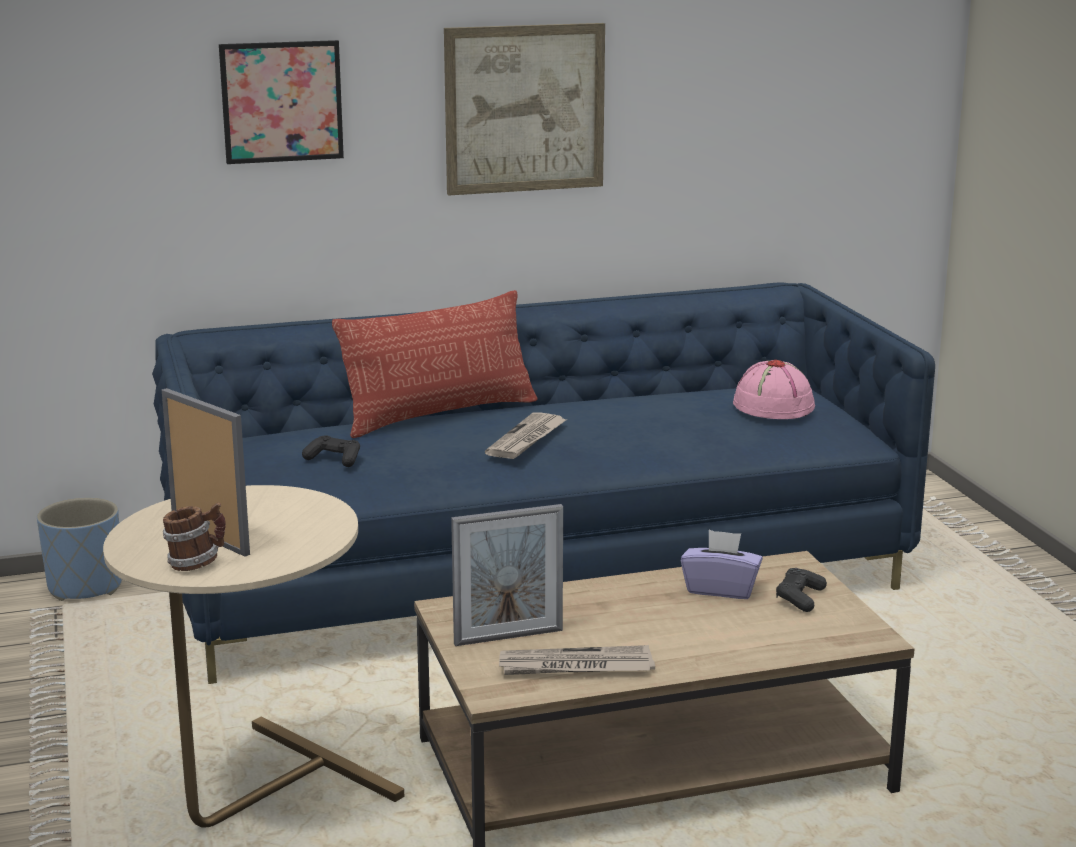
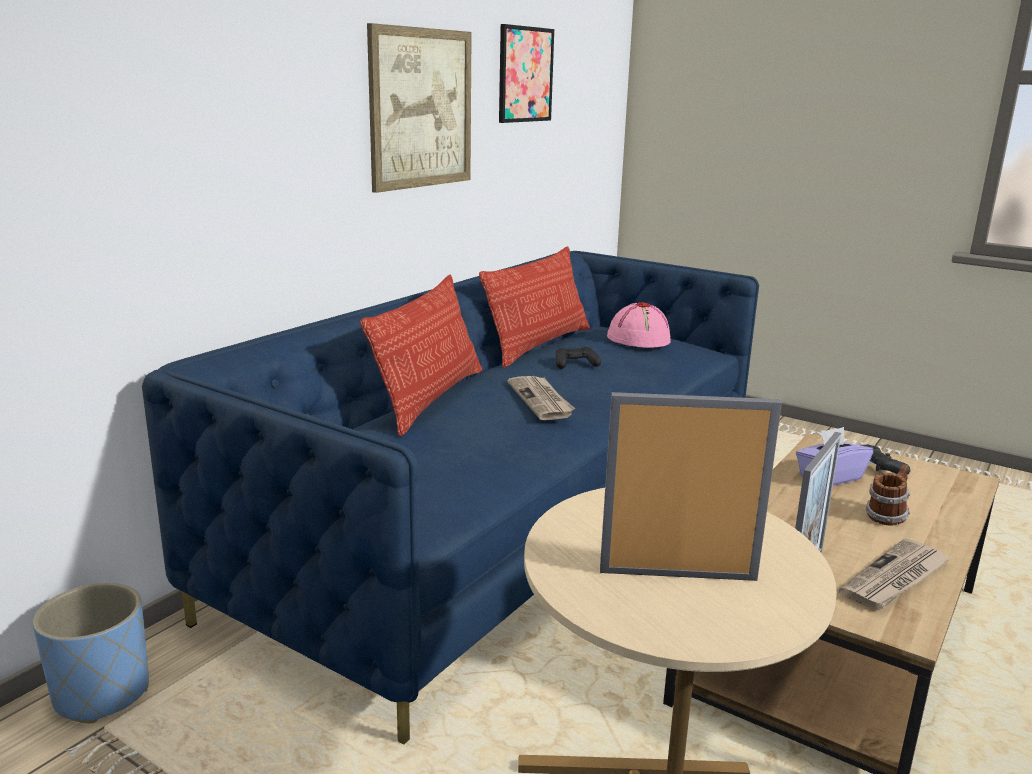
camera: 40 degrees left, 0 degrees up
mug [163,502,226,571] -> mug moved to [865,464,910,526]
picture [219,40,344,164] -> picture moved to [499,24,554,123]
black game controller [302,436,360,467] -> black game controller moved to [556,347,601,369]
none -> pillow [479,246,590,368]

